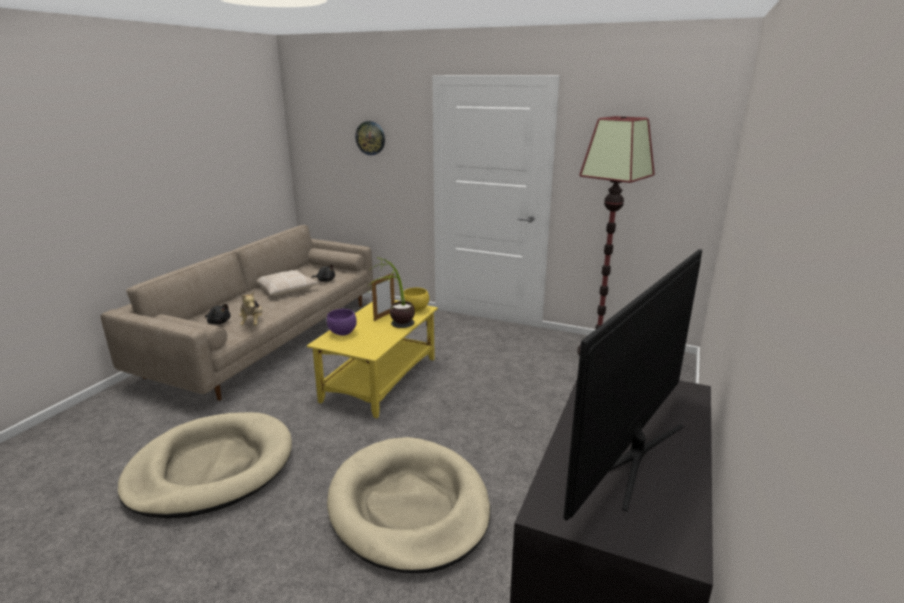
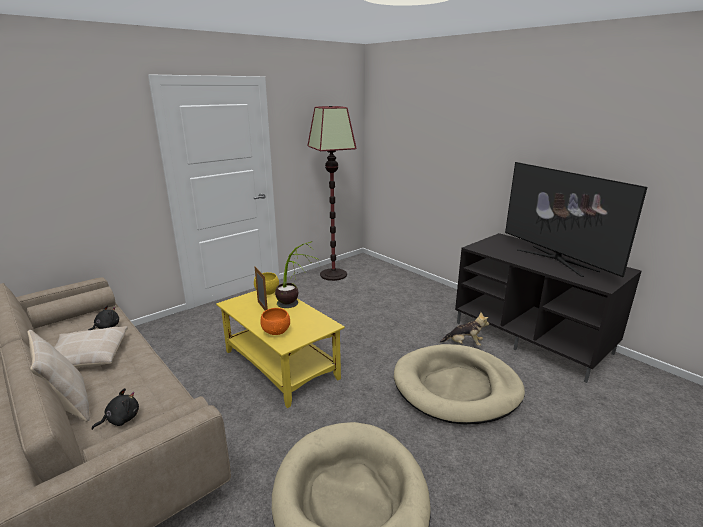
camera: 65 degrees left, 0 degrees up
plush toy [239,292,262,326] -> plush toy moved to [440,312,489,346]
purple bowl [327,309,357,336] -> orange bowl [260,308,290,335]
wall clock [355,121,385,155] -> none
none -> beige pillow [27,330,90,422]

